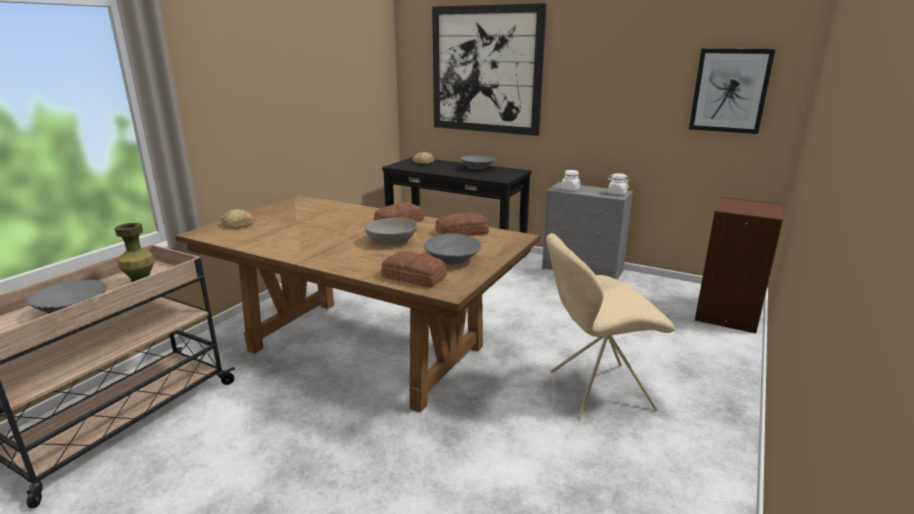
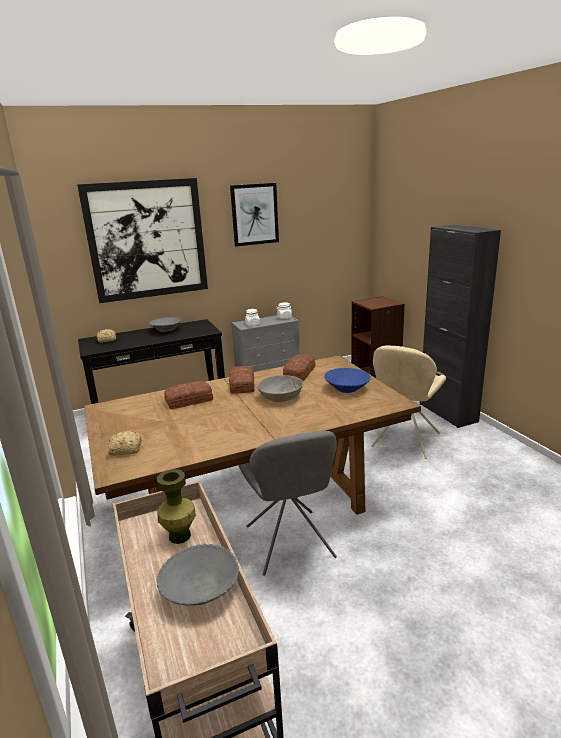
camera: 50 degrees left, 0 degrees up
bread [381,251,447,288] -> bread moved to [164,381,213,410]
grey bowl [424,234,482,265] -> blue bowl [324,368,371,393]
picture [689,49,775,134] -> picture moved to [230,183,279,247]
none -> grey chair [239,430,337,576]
none -> black cabinet [420,225,501,428]

